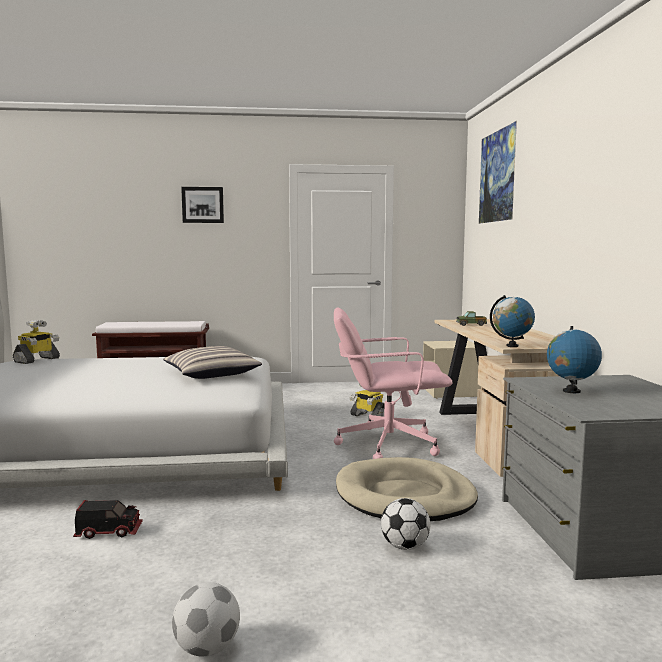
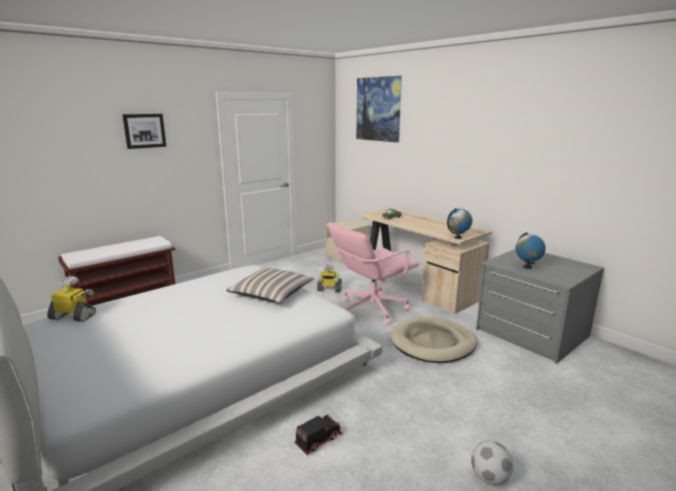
camera: 35 degrees left, 10 degrees up
toy robot [13,320,60,364] -> toy robot turned 75 degrees counterclockwise [47,276,96,322]
football [381,498,430,550] -> none

